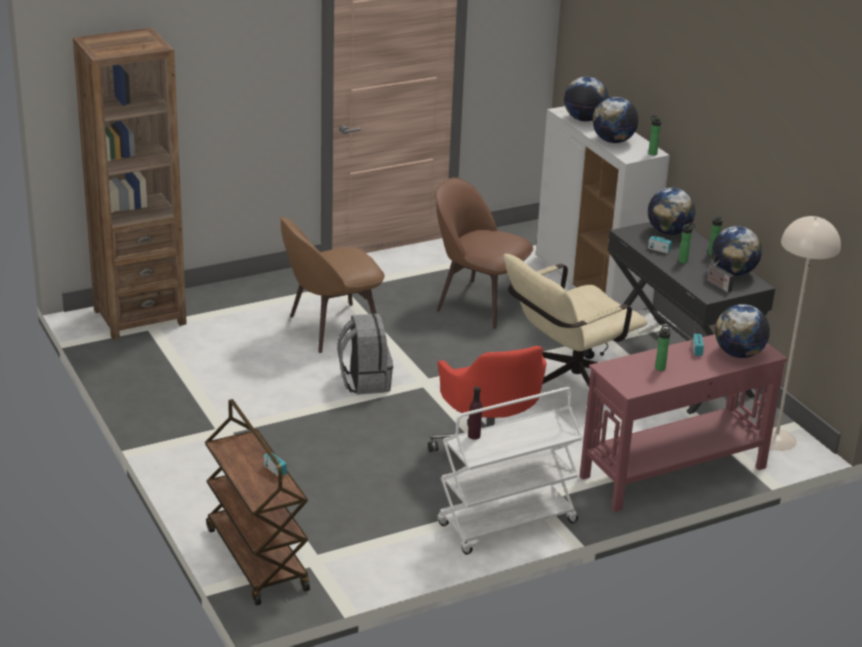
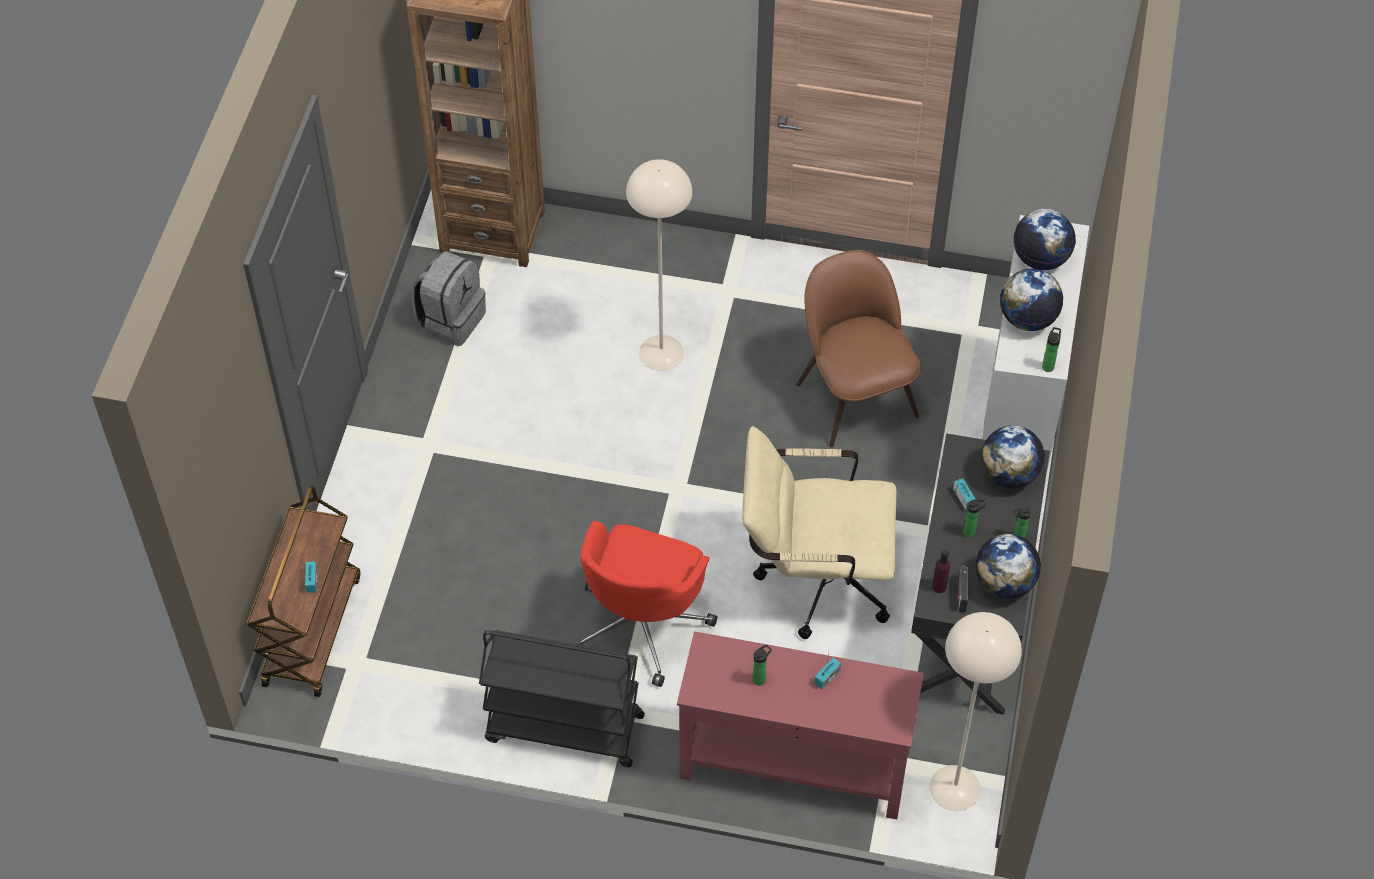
camera: 40 degrees right, 25 degrees up
brown chair [280,216,385,353] -> beige floor lamp [626,159,692,371]
grey backpack [337,314,393,395] -> grey backpack moved to [412,251,486,346]
white cart [437,387,582,555] -> black cart [479,630,645,767]
purple bottle [468,387,482,440] -> purple bottle moved to [932,550,950,593]
globe [715,304,770,358] -> none

